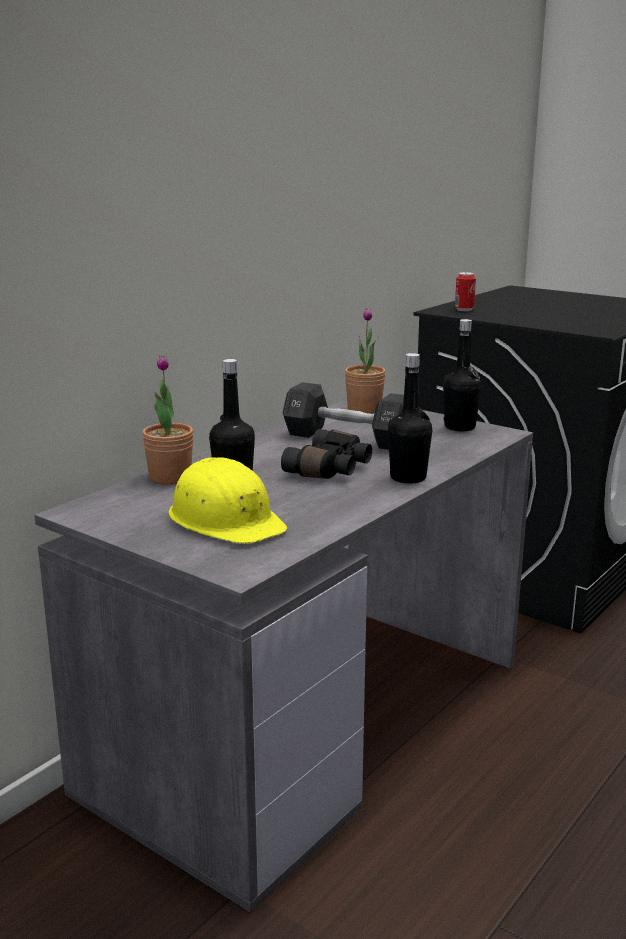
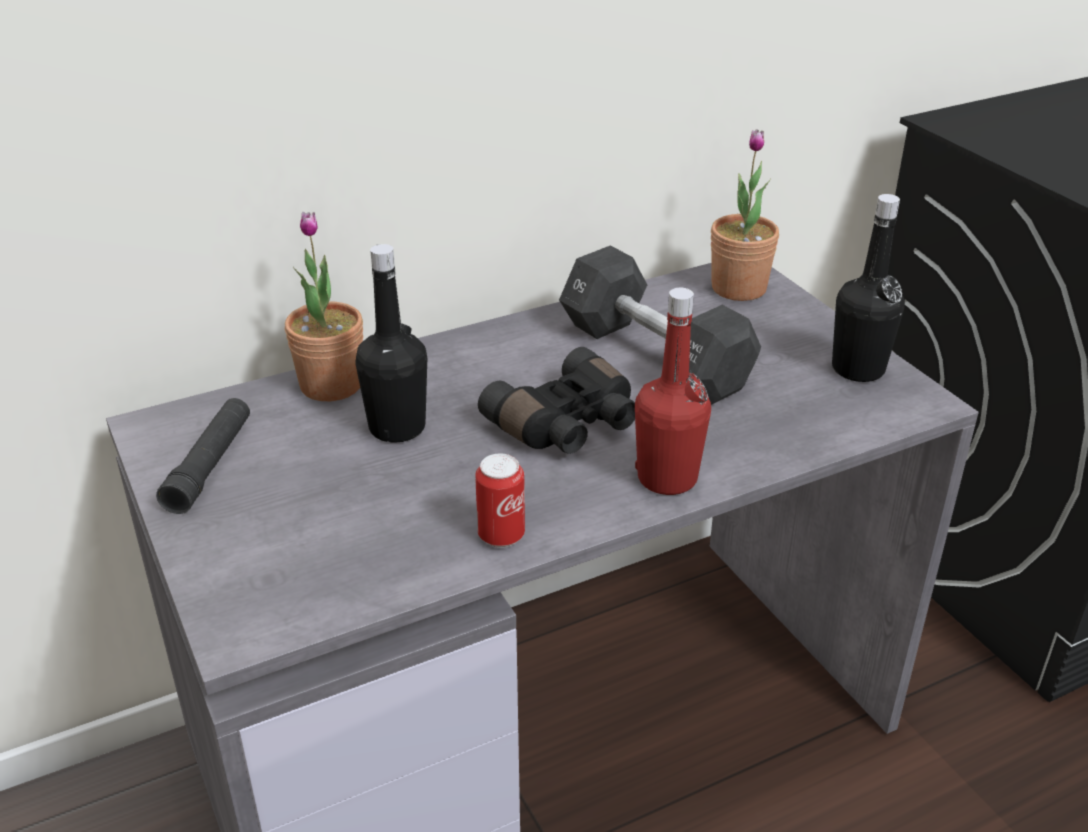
camera: 25 degrees right, 15 degrees up
yellow hard hat [168,457,288,544] -> none
black bottle [388,353,432,484] -> red bottle [635,288,711,495]
can [455,272,476,311] -> can moved to [475,453,525,548]
none -> black flashlight [156,398,250,514]

